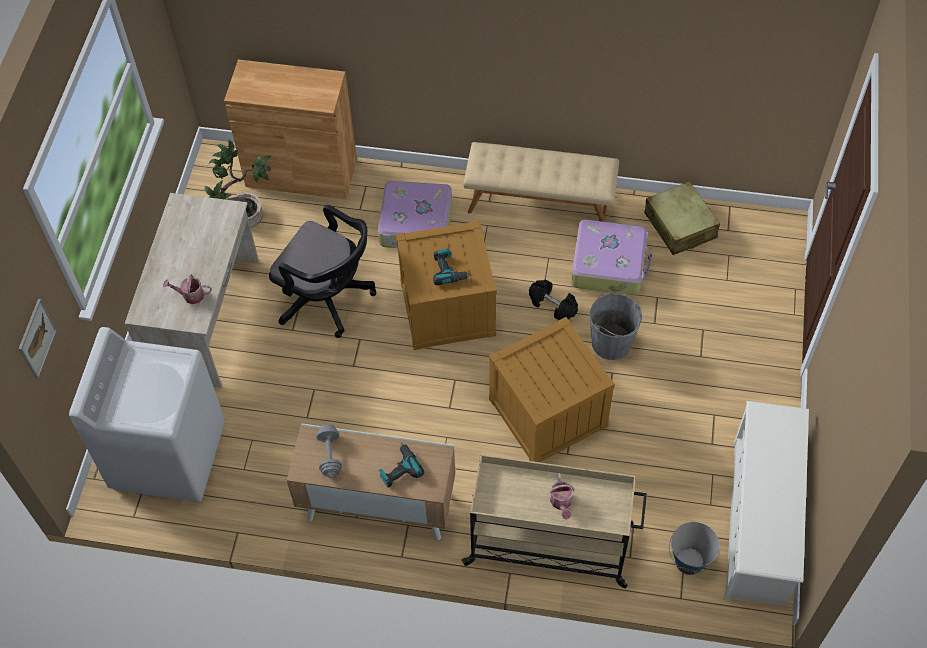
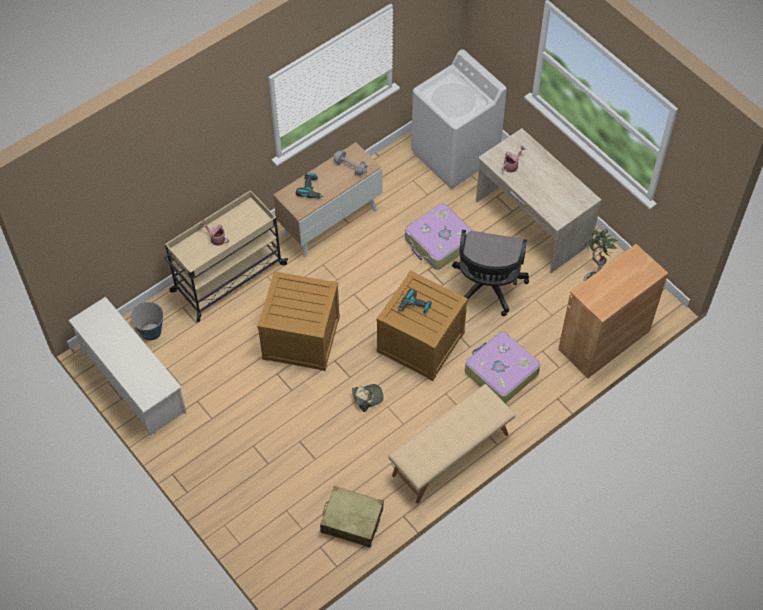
camera: 130 degrees right, 0 degrees up
picture [19,299,57,379] -> none
black office chair [269,204,377,338] -> black office chair turned 60 degrees counterclockwise [452,230,529,316]
black dumbbell [529,280,578,320] -> cap [352,384,384,412]
suitcase [571,220,652,295] -> suitcase moved to [405,203,473,270]
grey bucket [590,293,642,360] -> none

